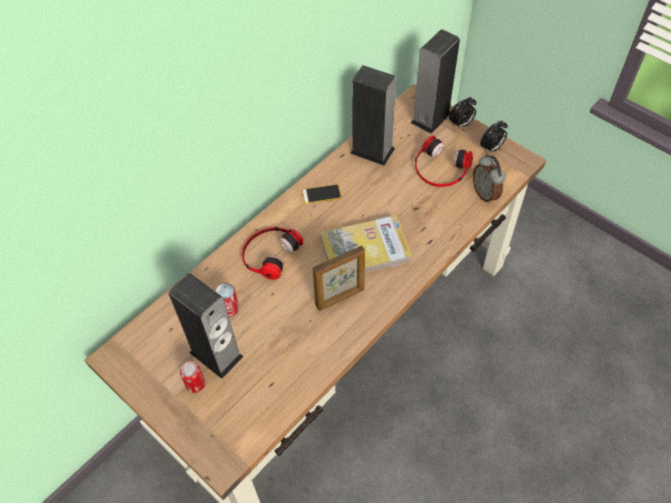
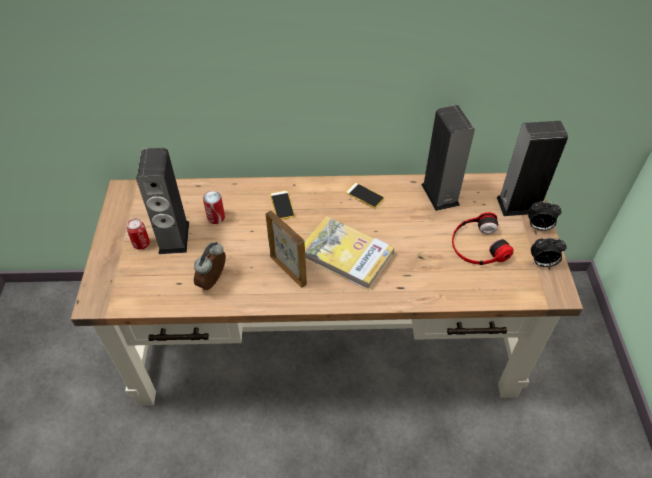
camera: 45 degrees right, 5 degrees down
headphones [242,227,303,280] -> phone [270,191,295,219]
picture frame [313,246,365,311] -> picture frame turned 150 degrees counterclockwise [266,211,307,288]
alarm clock [473,155,505,204] -> alarm clock moved to [194,242,226,291]

